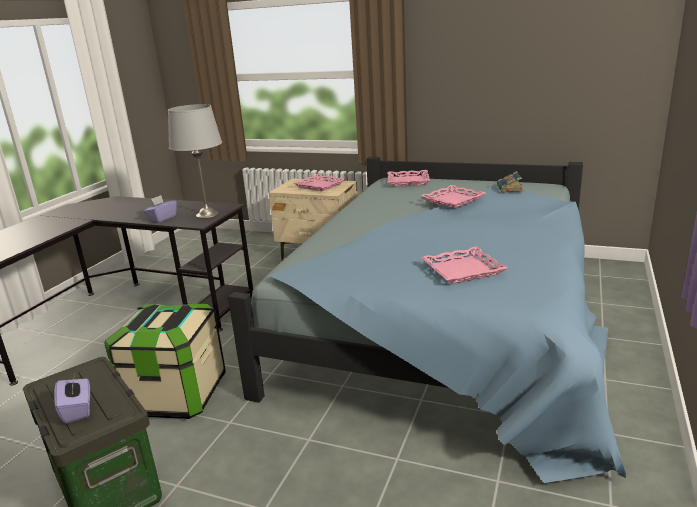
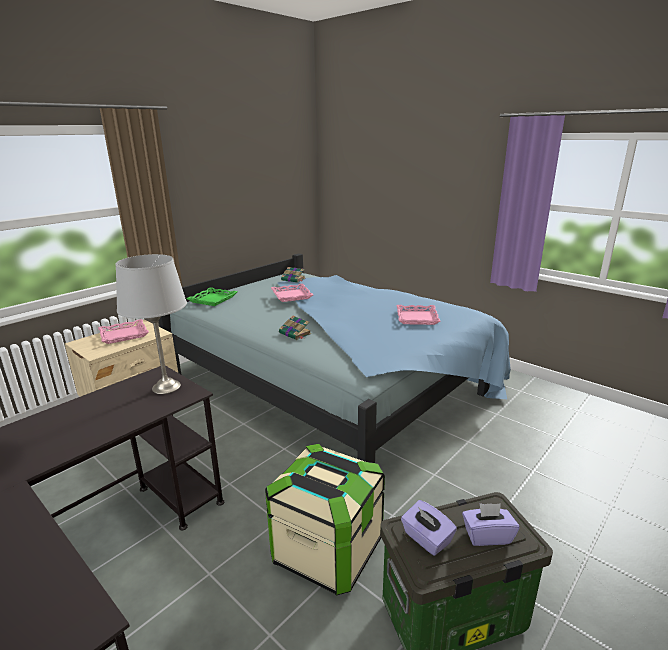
camera: 70 degrees left, 0 degrees up
purple tissue box [144,195,177,223] -> purple tissue box moved to [401,500,457,556]
pink tray [387,170,431,186] -> green tray [186,287,237,306]
none -> book [279,315,311,340]

